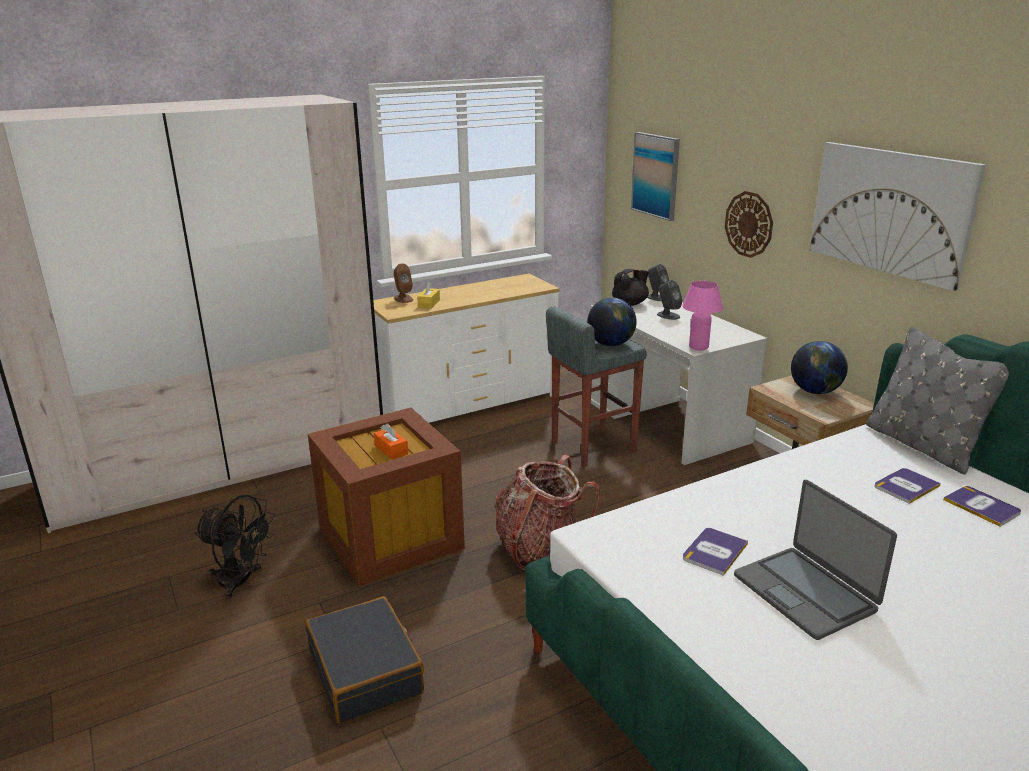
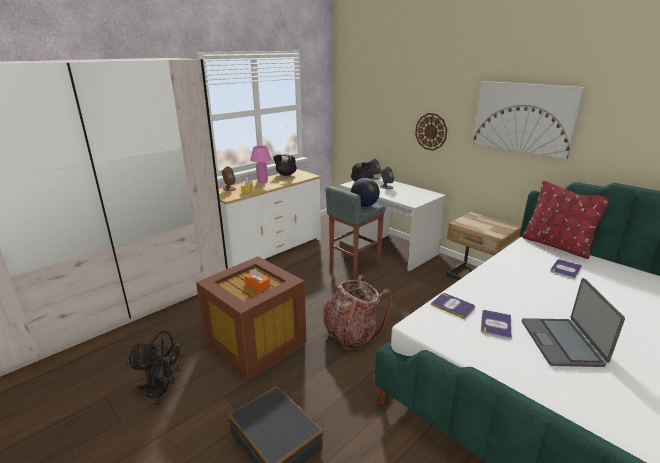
camera: 15 degrees left, 0 degrees up
picture [631,132,680,221] -> none
pink table lamp [682,281,723,350] -> pink table lamp moved to [250,146,272,183]
laptop [734,480,897,640] -> laptop turned 45 degrees clockwise [522,278,625,367]
globe [791,341,848,394] -> none
grey pillow [866,327,1009,475] -> red pillow [522,181,609,259]
book [943,486,1021,527] -> book moved to [431,293,475,319]
none -> black teapot [273,154,297,176]

